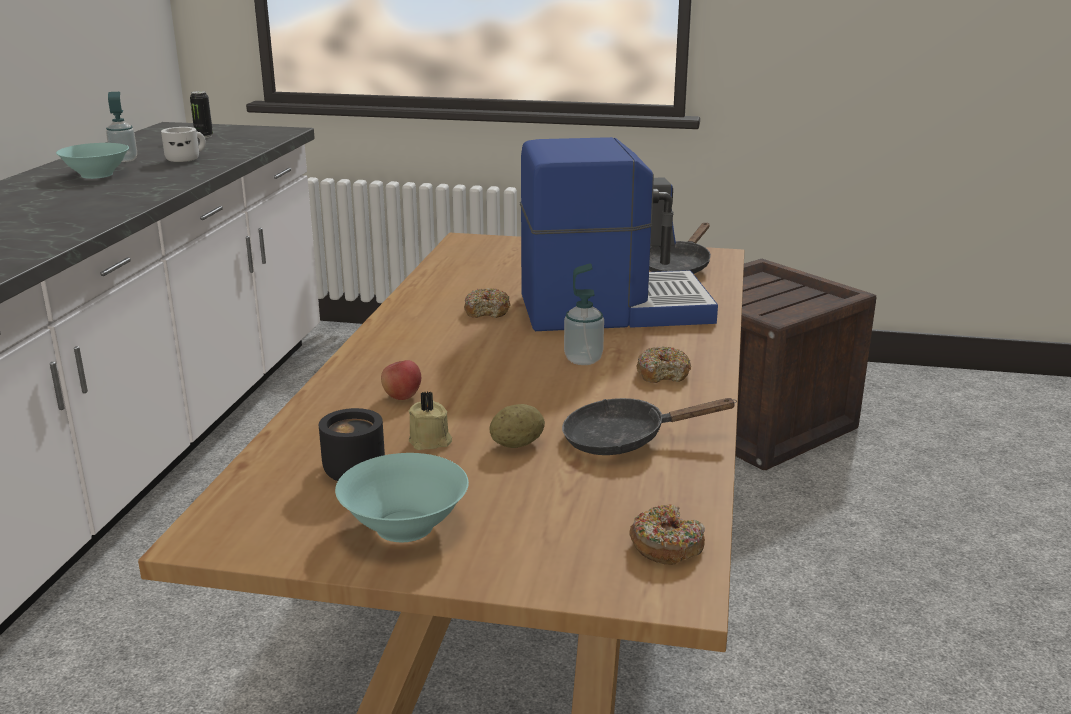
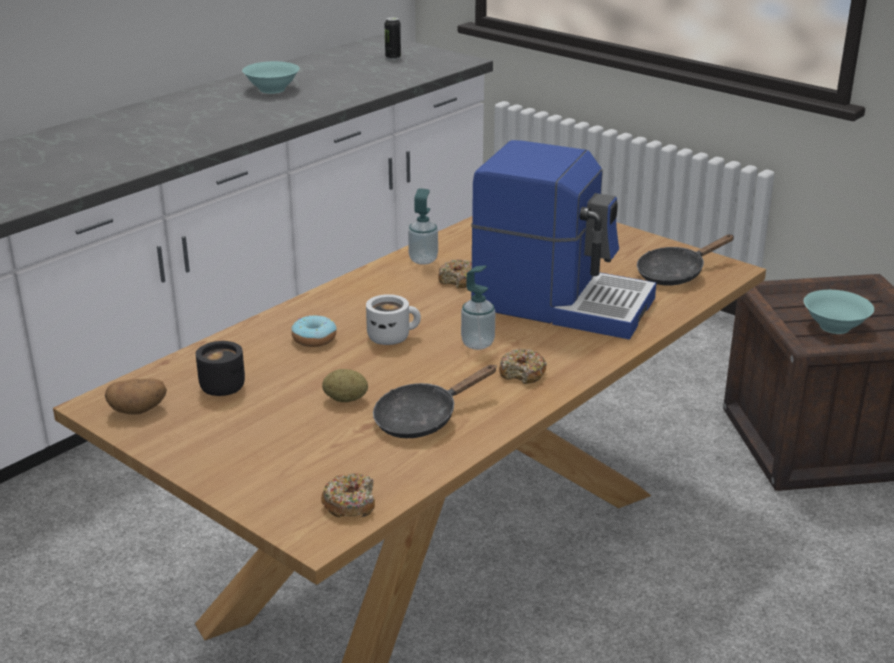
camera: 30 degrees right, 5 degrees up
soap dispenser [106,92,137,162] -> soap dispenser moved to [408,188,438,265]
white mug [161,127,206,162] -> white mug moved to [366,294,421,345]
turquoise bowl [335,453,469,542] -> turquoise bowl moved to [804,290,874,334]
apple [381,360,421,400] -> donut [291,315,337,347]
beige candle [409,391,452,450] -> none
black frying pan [562,398,737,455] -> black frying pan turned 60 degrees counterclockwise [373,365,497,438]
none -> potato [105,378,167,415]

